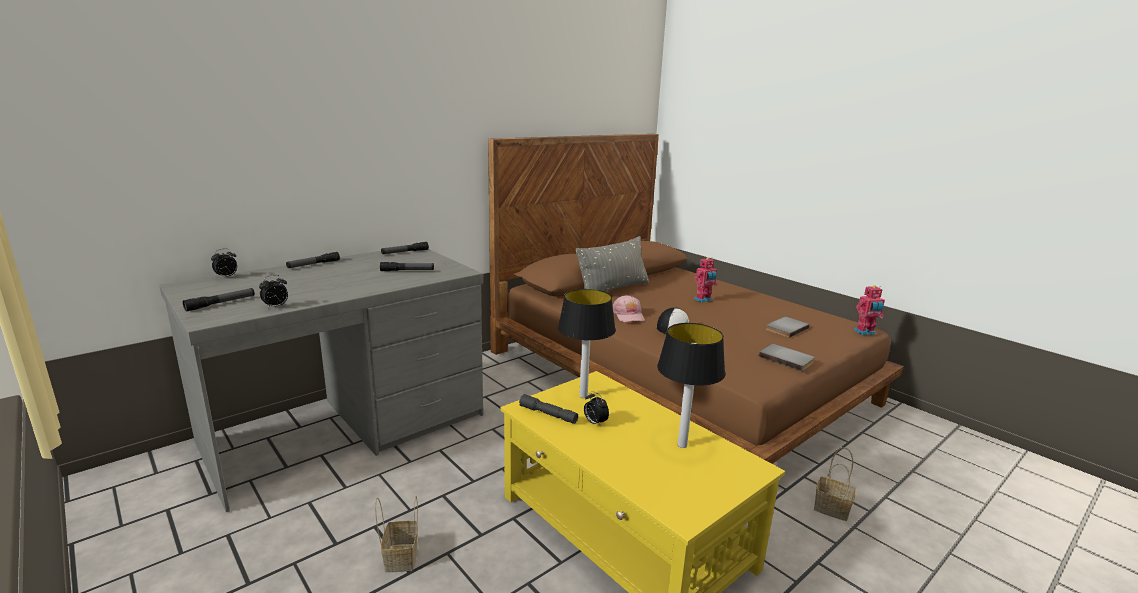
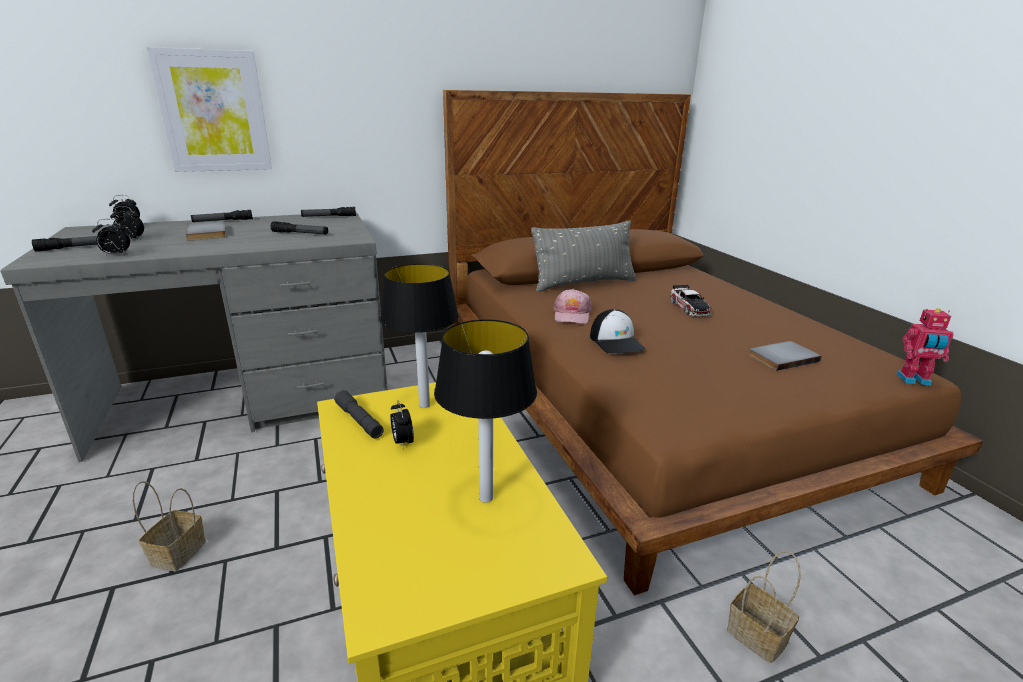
camera: 20 degrees right, 5 degrees up
toy robot [694,257,717,303] -> toy car [671,285,711,316]
grey book [759,344,815,371] -> grey book moved to [186,221,227,241]
none -> alarm clock [110,206,144,239]
none -> picture [146,47,272,172]

